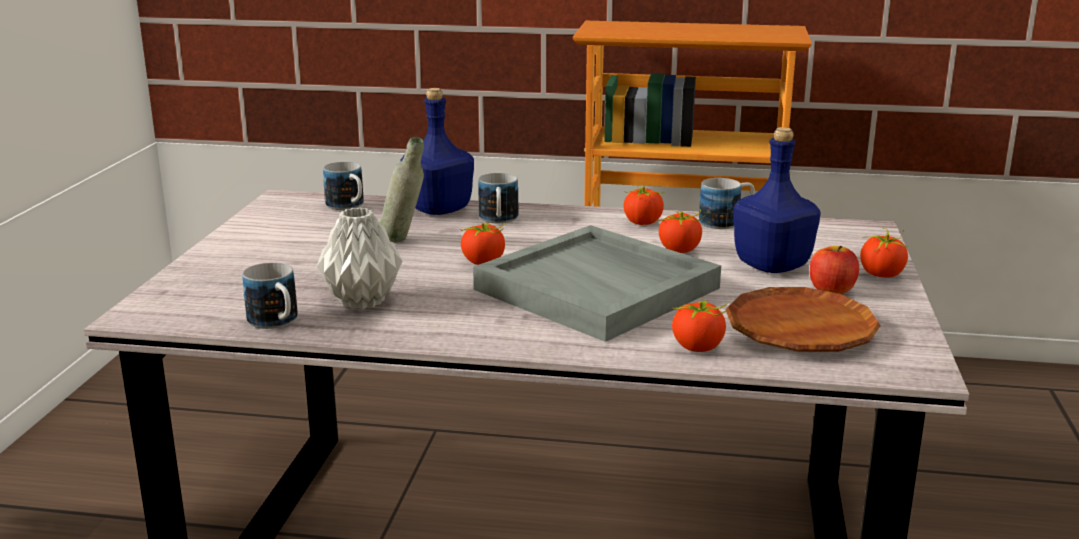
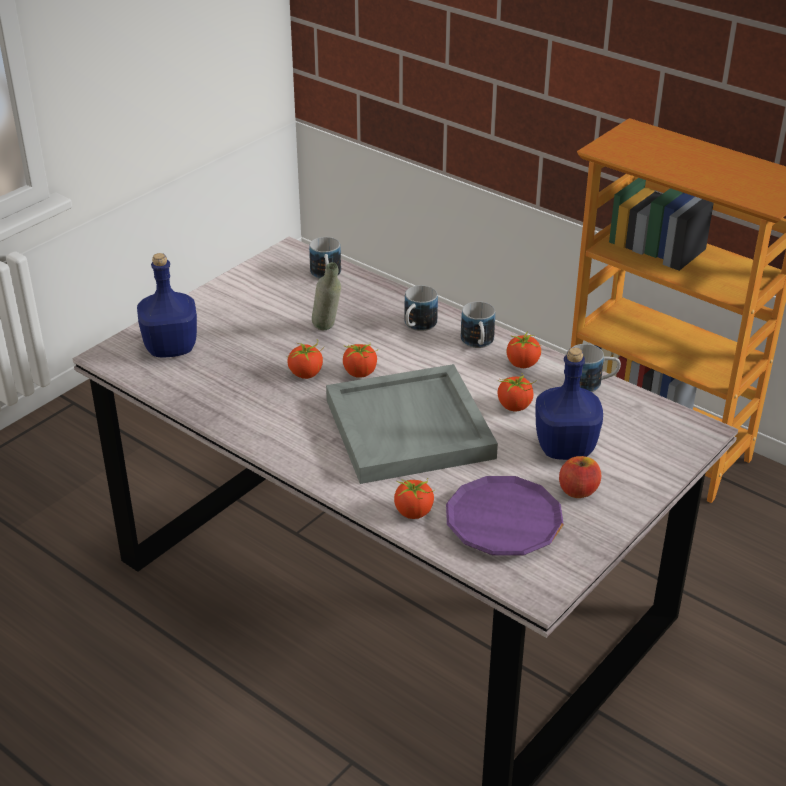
camera: 30 degrees right, 15 degrees up
mug [242,262,298,329] -> mug moved to [461,301,495,348]
grey vase [317,208,402,309] -> none
blue bottle [400,88,474,215] -> blue bottle moved to [137,253,197,357]
brown plate [725,287,881,352] -> purple plate [446,476,564,555]
tomato [860,228,908,277] -> tomato moved to [288,342,325,379]

